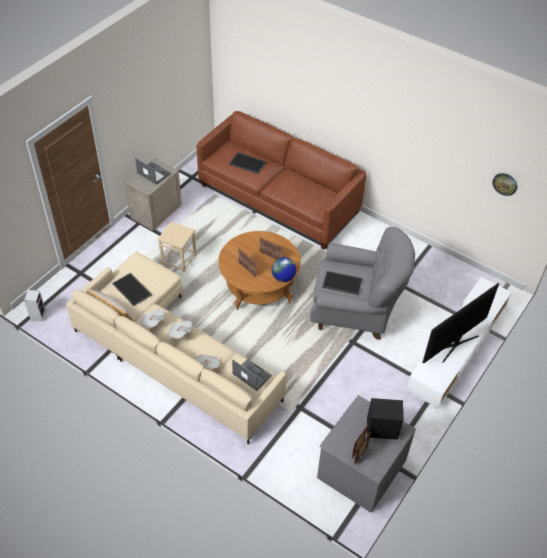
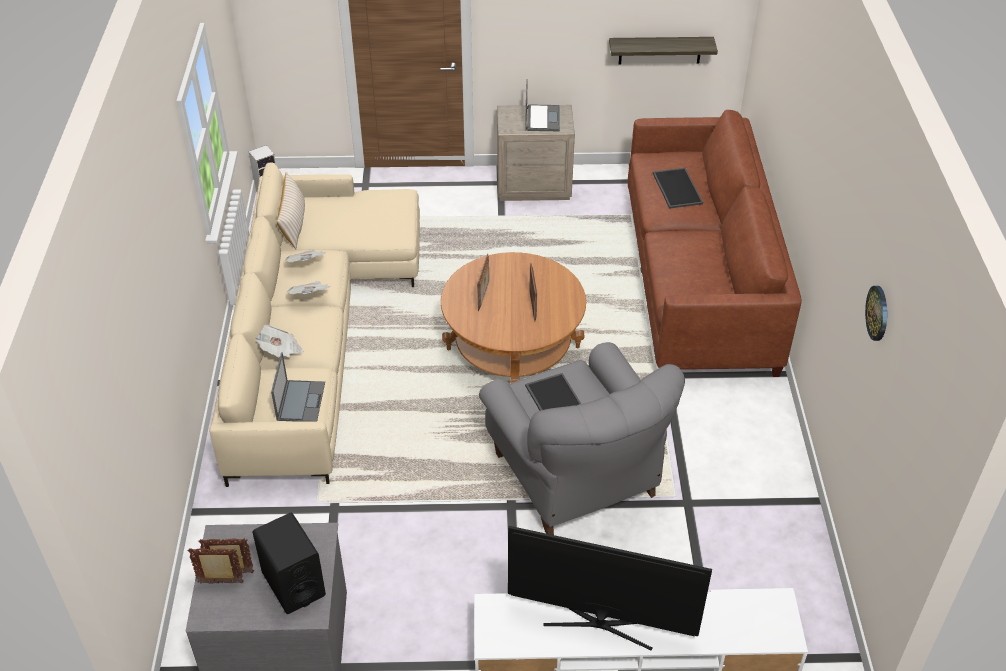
camera: 55 degrees right, 5 degrees down
tray [112,273,152,306] -> none
beige stool [158,222,197,272] -> none
globe [272,257,296,282] -> none
wall clock [492,173,517,196] -> wall clock moved to [865,286,887,341]
none -> shelf [609,37,718,65]

